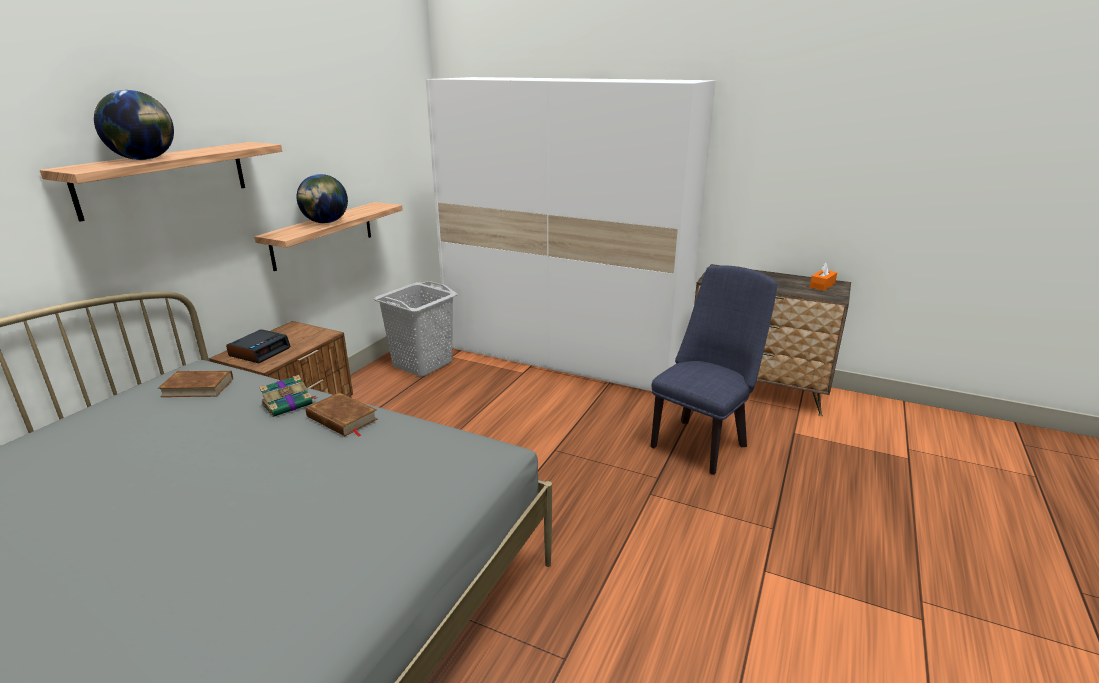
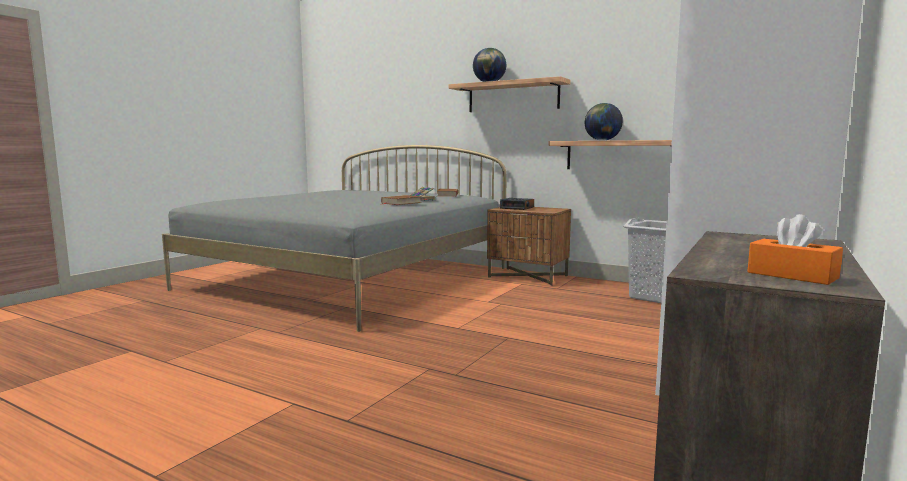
camera: 95 degrees right, 15 degrees down
blue chair [651,265,777,475] -> none

